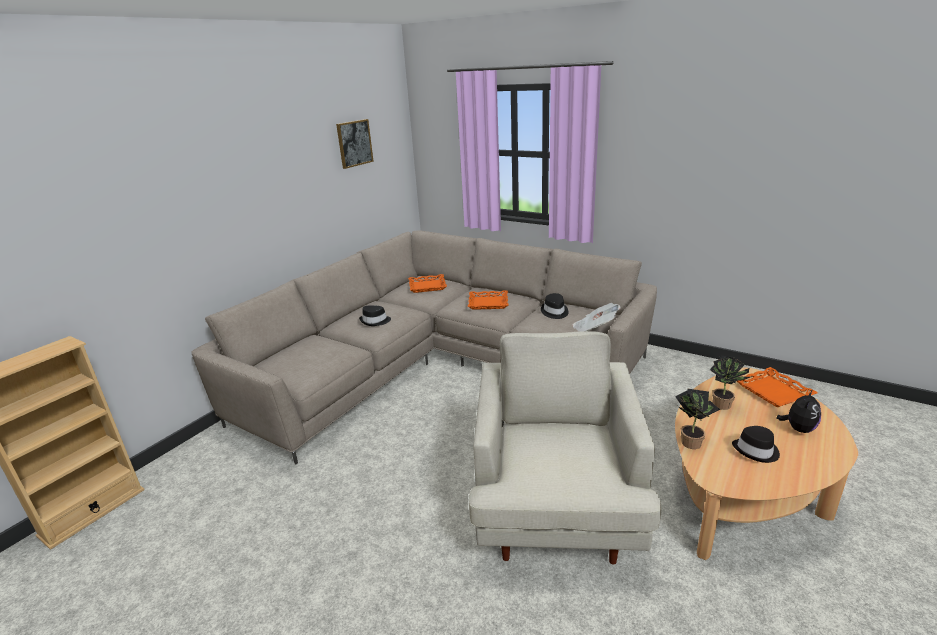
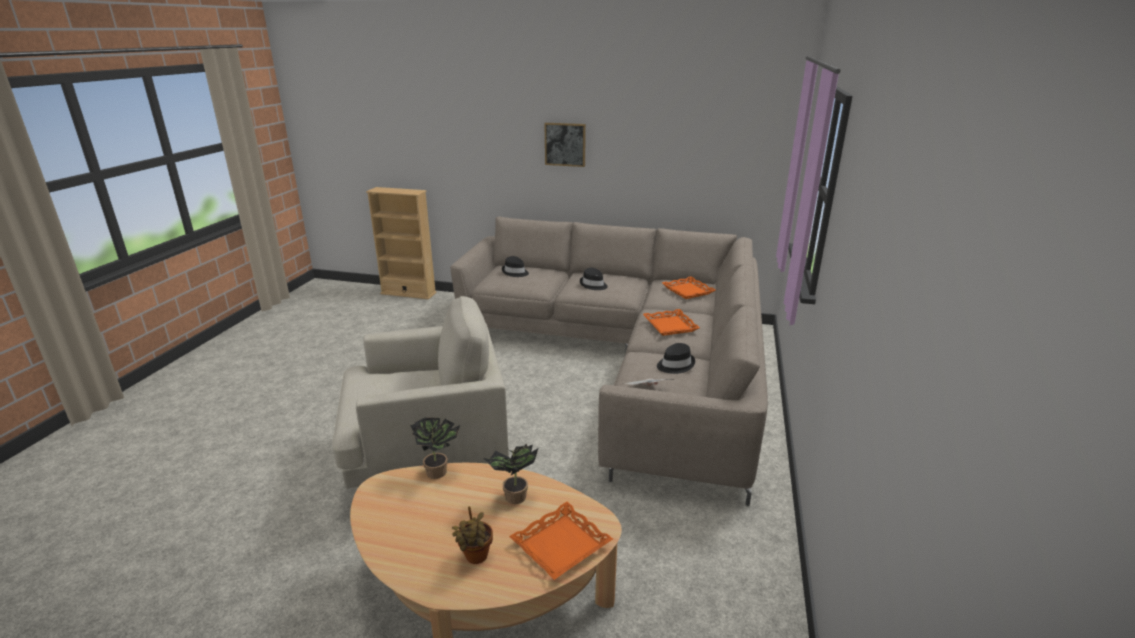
camera: 70 degrees right, 0 degrees up
picture [336,119,374,169] -> picture moved to [544,123,586,167]
black hat [732,426,780,463] -> black hat moved to [502,256,529,277]
plush toy [777,390,821,433] -> potted plant [452,506,493,564]

